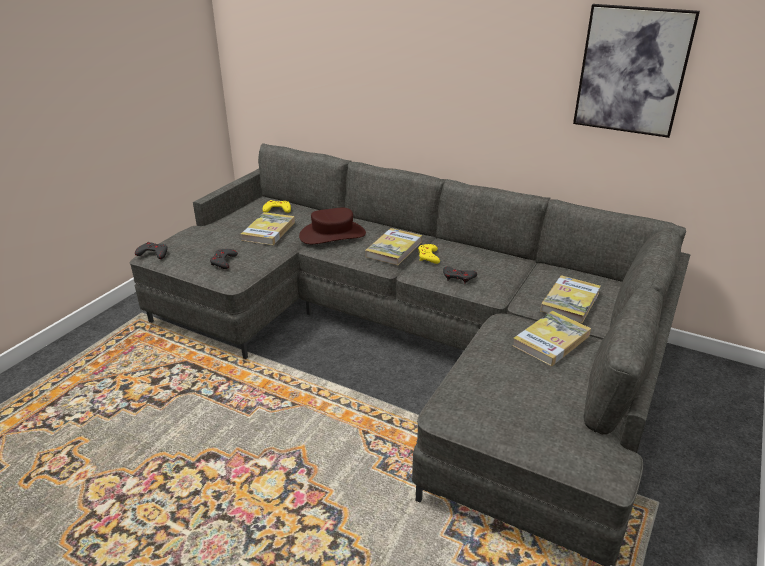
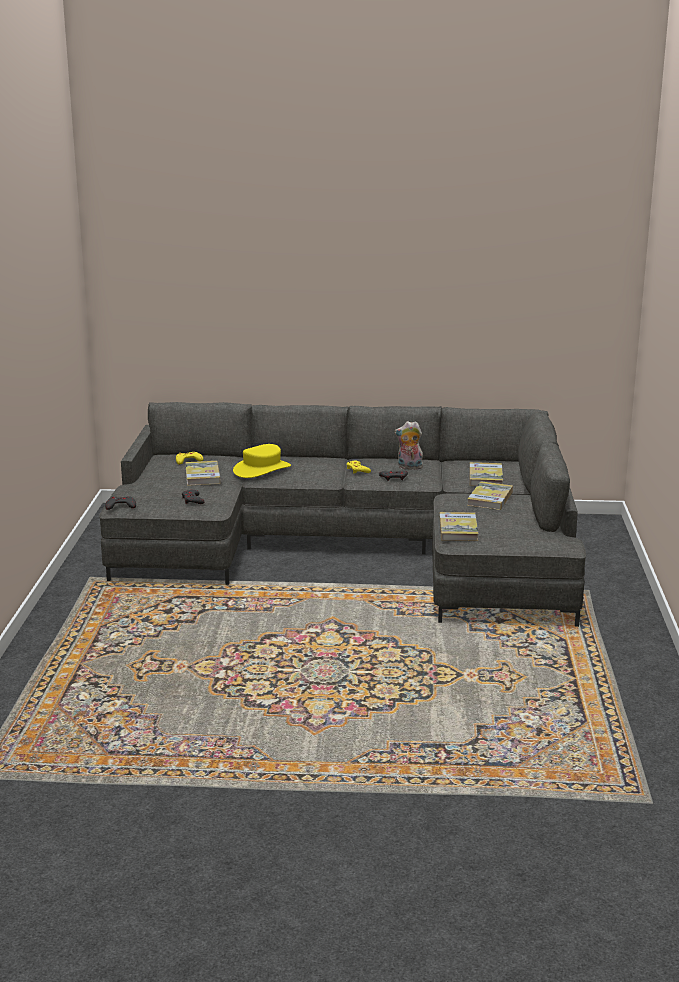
camera: 25 degrees left, 10 degrees down
brown hat [299,208,366,244] -> yellow hat [233,444,291,478]
book [365,228,422,265] -> book moved to [439,512,479,541]
picture [573,4,700,138] -> none
none -> plush toy [394,421,423,470]

